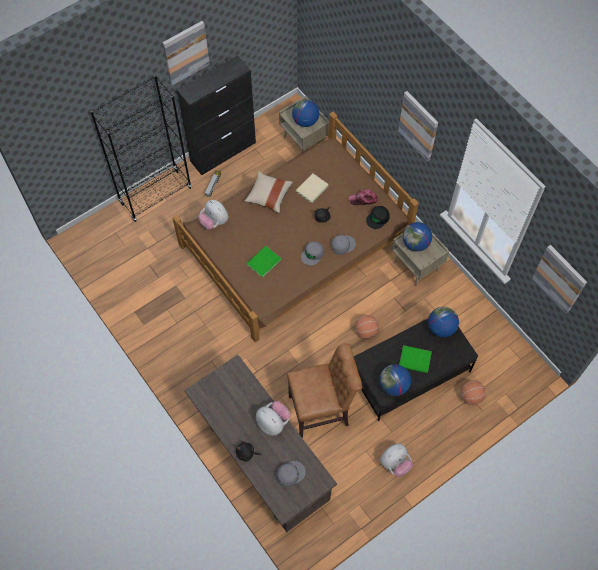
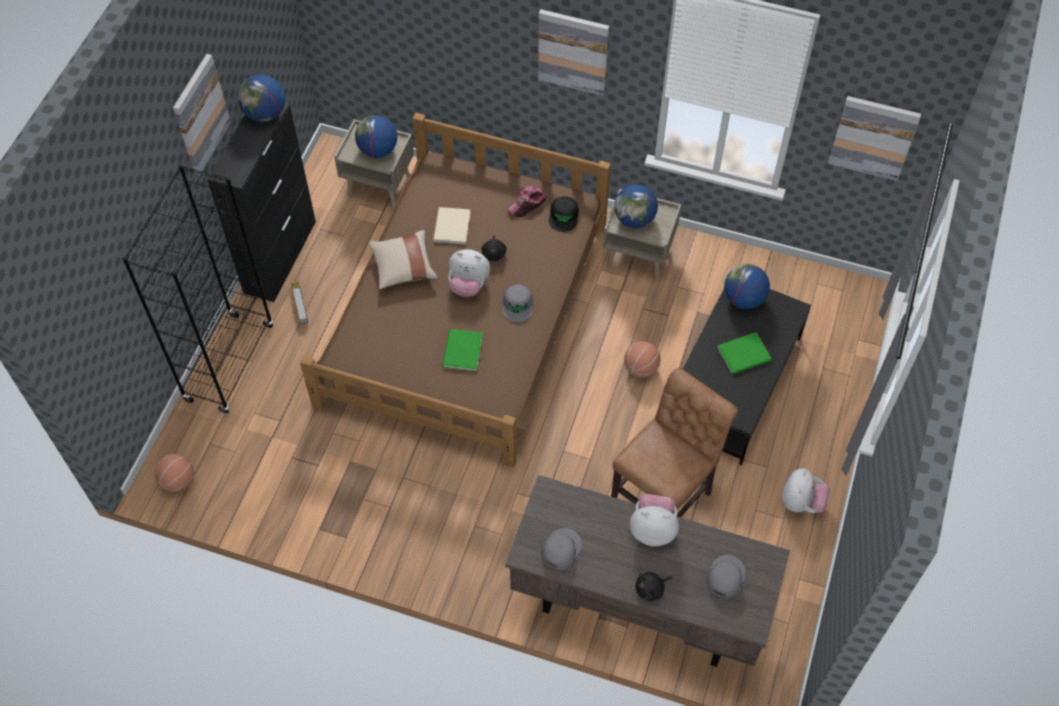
camera: 35 degrees left, 5 degrees down
plush toy [198,200,228,230] -> plush toy moved to [448,249,490,297]
grey cap [331,235,356,255] -> grey cap moved to [541,528,582,570]
globe [379,364,411,396] -> globe moved to [238,74,285,122]
basketball [460,380,486,405] -> basketball moved to [155,454,194,492]

